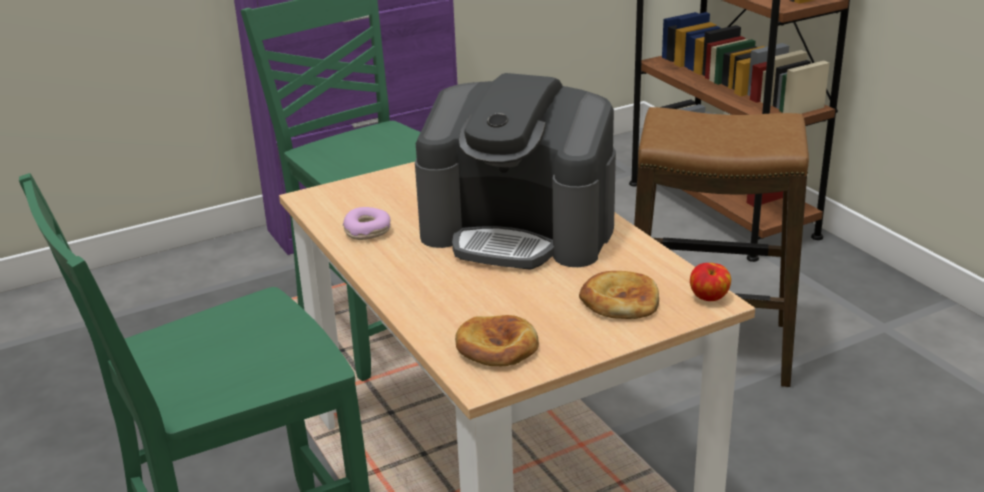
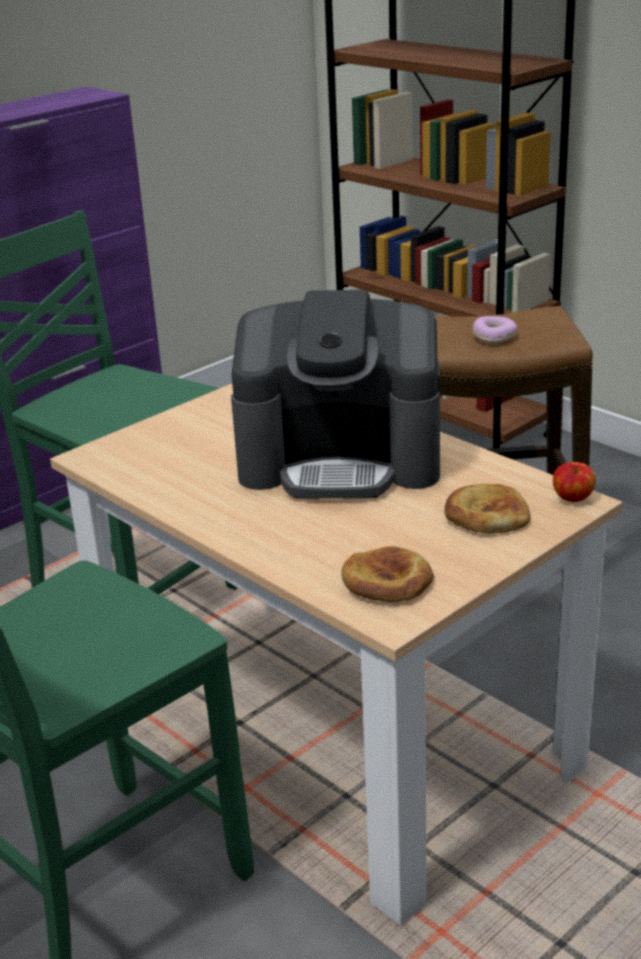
camera: 15 degrees left, 0 degrees up
donut [342,207,391,240] -> donut moved to [472,316,517,344]

